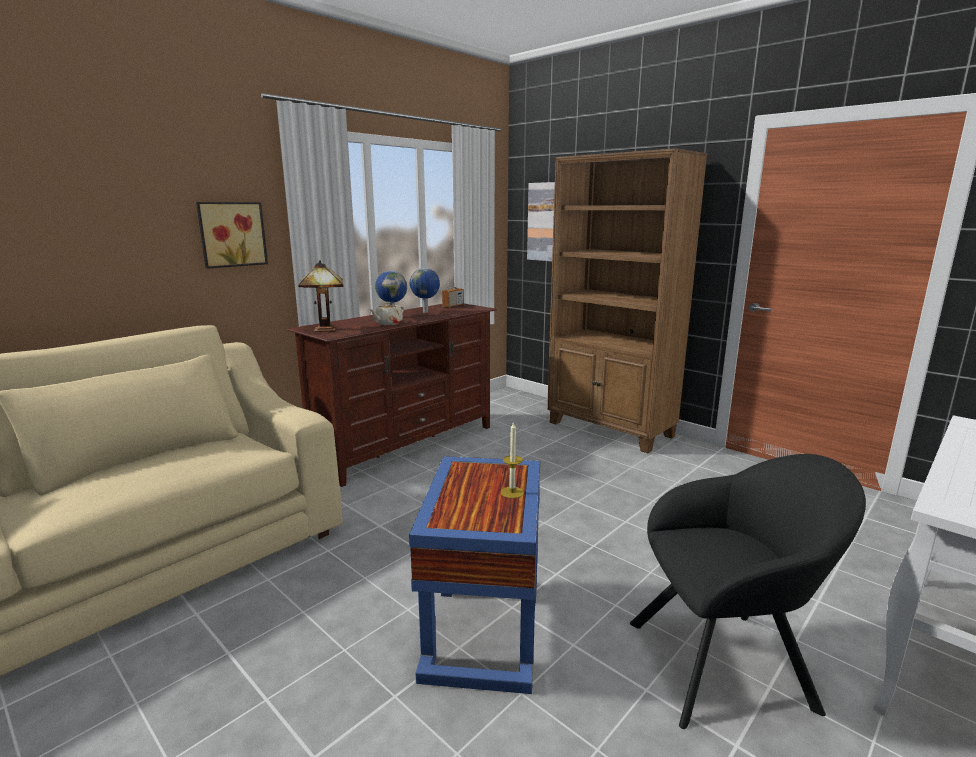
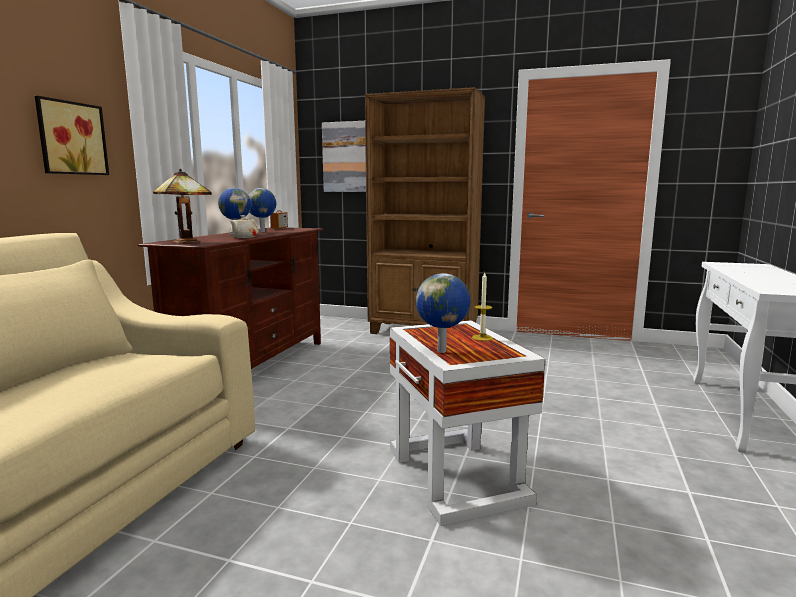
camera: 25 degrees left, 5 degrees down
blue side table [409,456,540,694] -> white side table [390,320,545,526]
black armchair [630,454,866,729] -> none
none -> globe [416,273,470,353]

